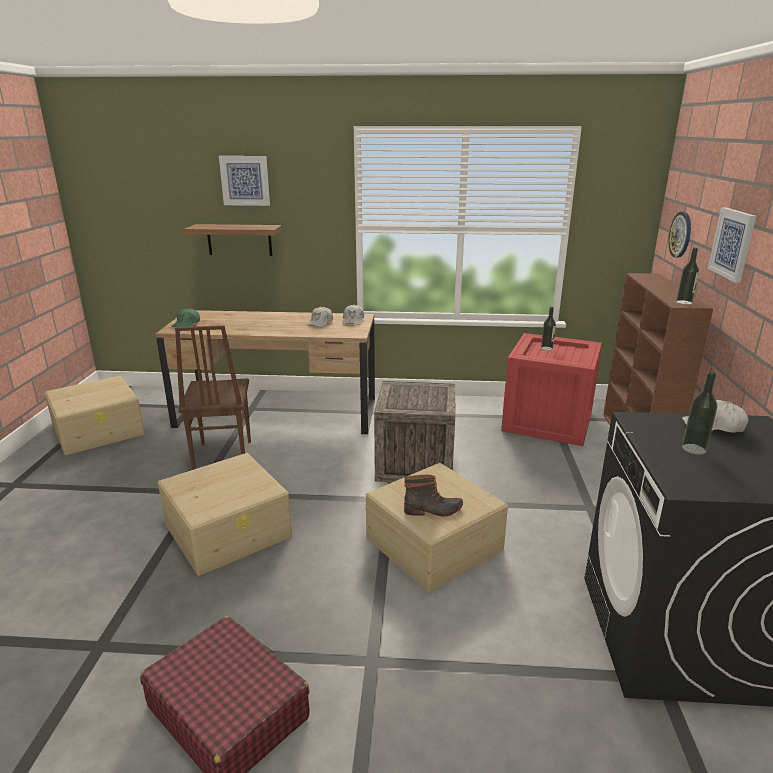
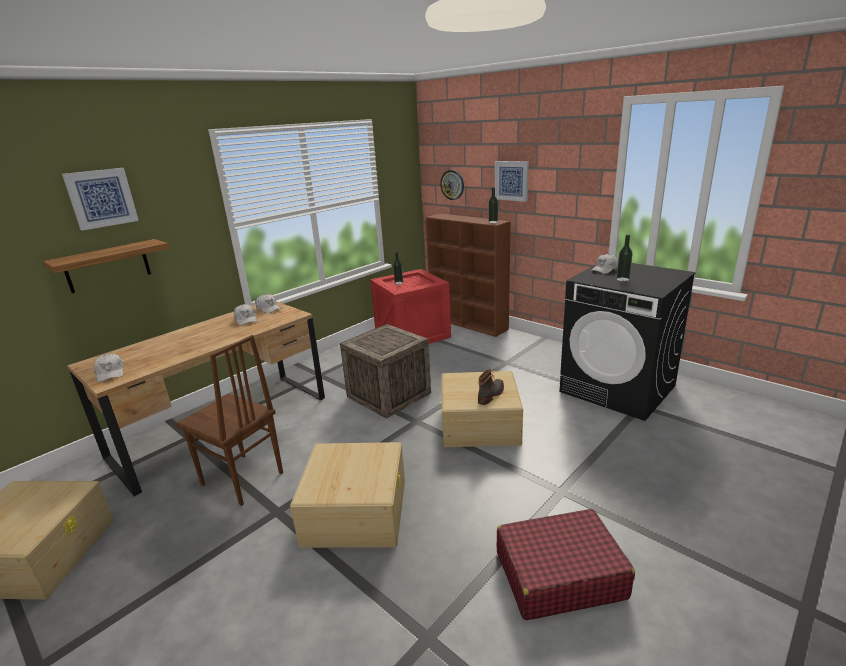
camera: 50 degrees left, 0 degrees up
green cap [171,308,200,327] -> white cap [94,354,124,382]

